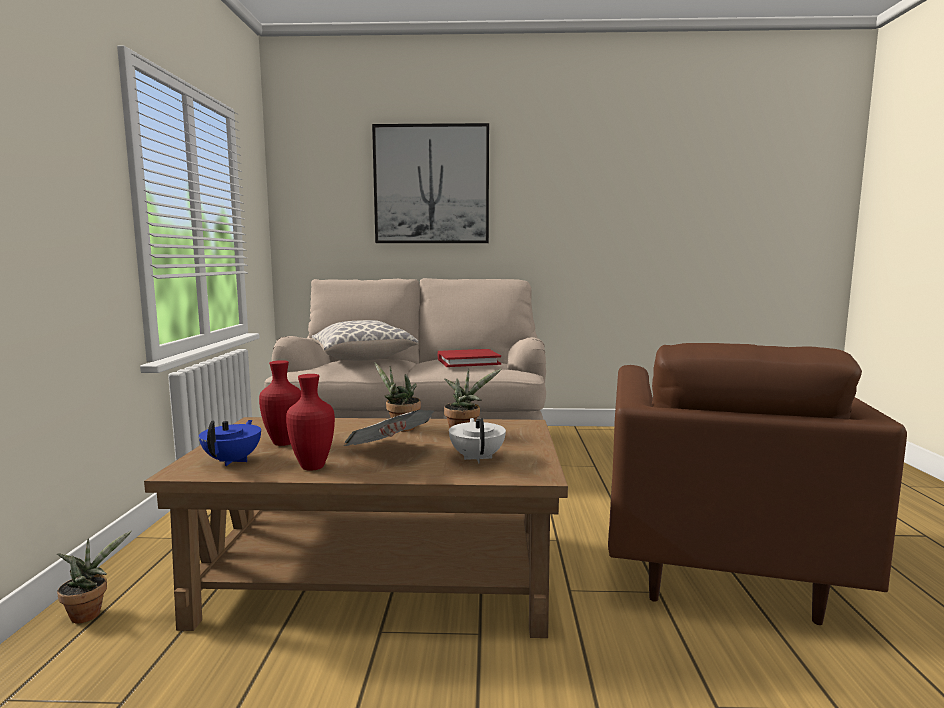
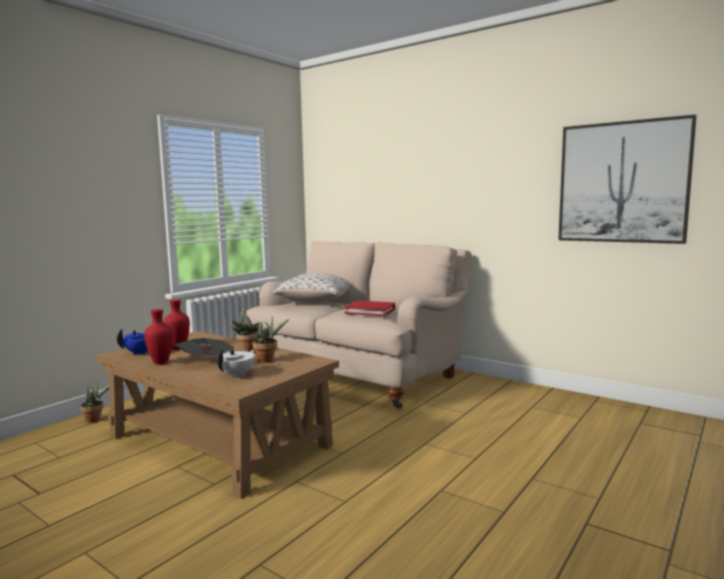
camera: 35 degrees right, 0 degrees up
picture [372,123,489,243] -> picture moved to [558,114,697,244]
brown armchair [608,343,907,625] -> none

